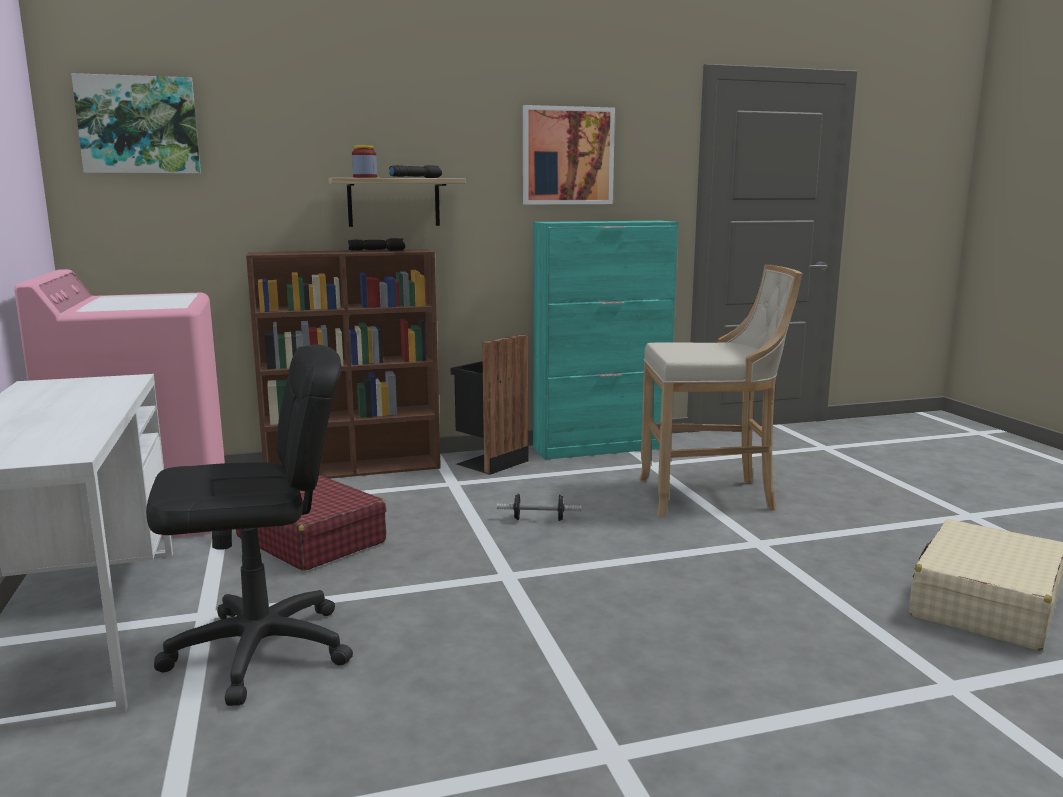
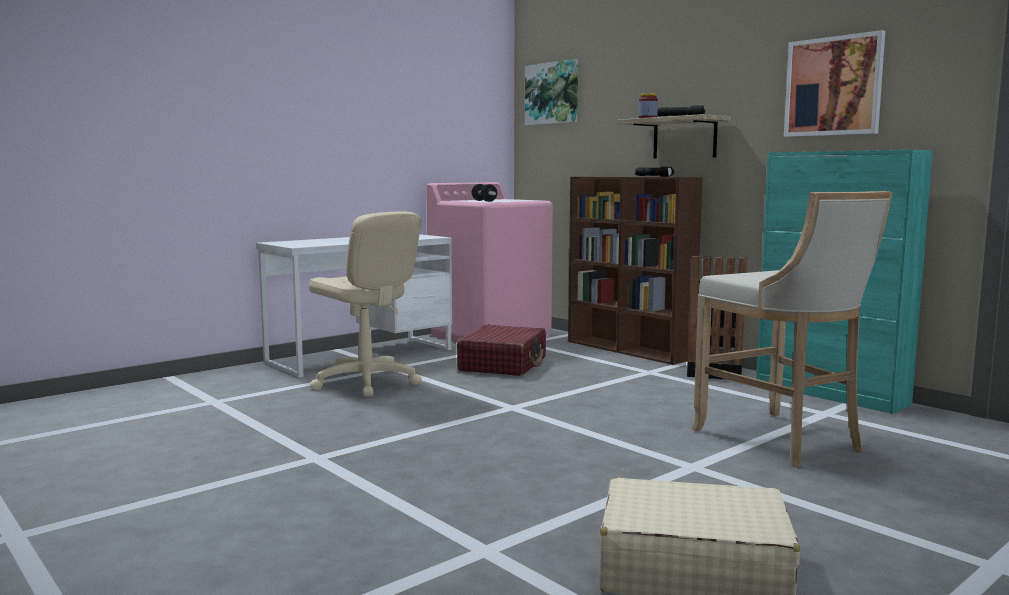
camera: 65 degrees right, 5 degrees down
black office chair [146,344,353,706] -> beige office chair [309,211,422,397]
dumbbell [497,494,581,521] -> dumbbell moved to [472,184,497,202]

